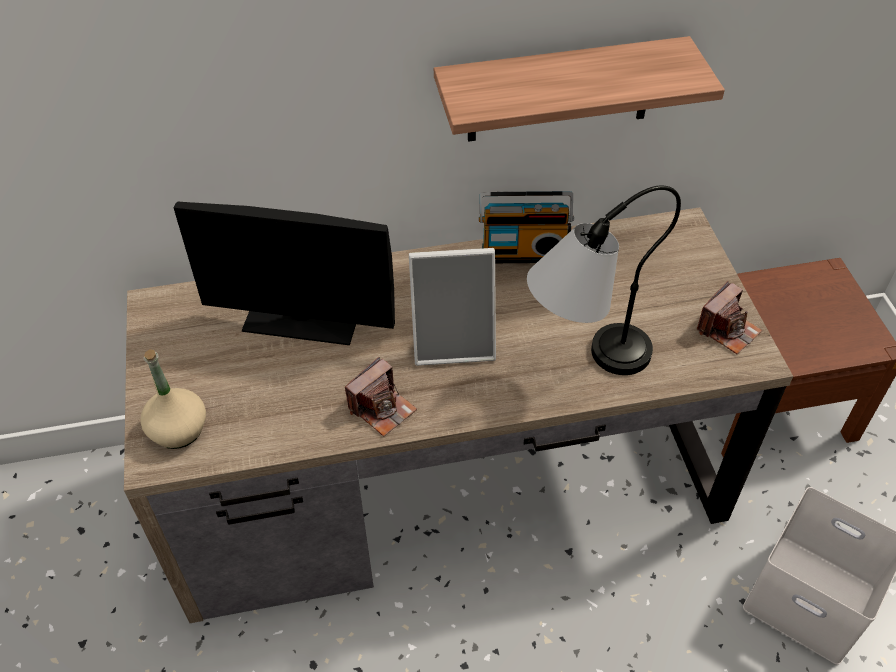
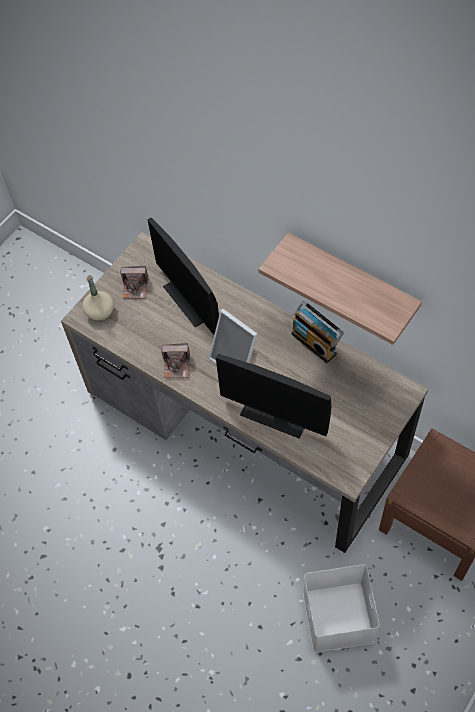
camera: 50 degrees right, 10 degrees up
table lamp [527,186,681,375] -> monitor [216,354,331,439]
camera [697,281,762,354] -> camera moved to [120,266,148,299]

